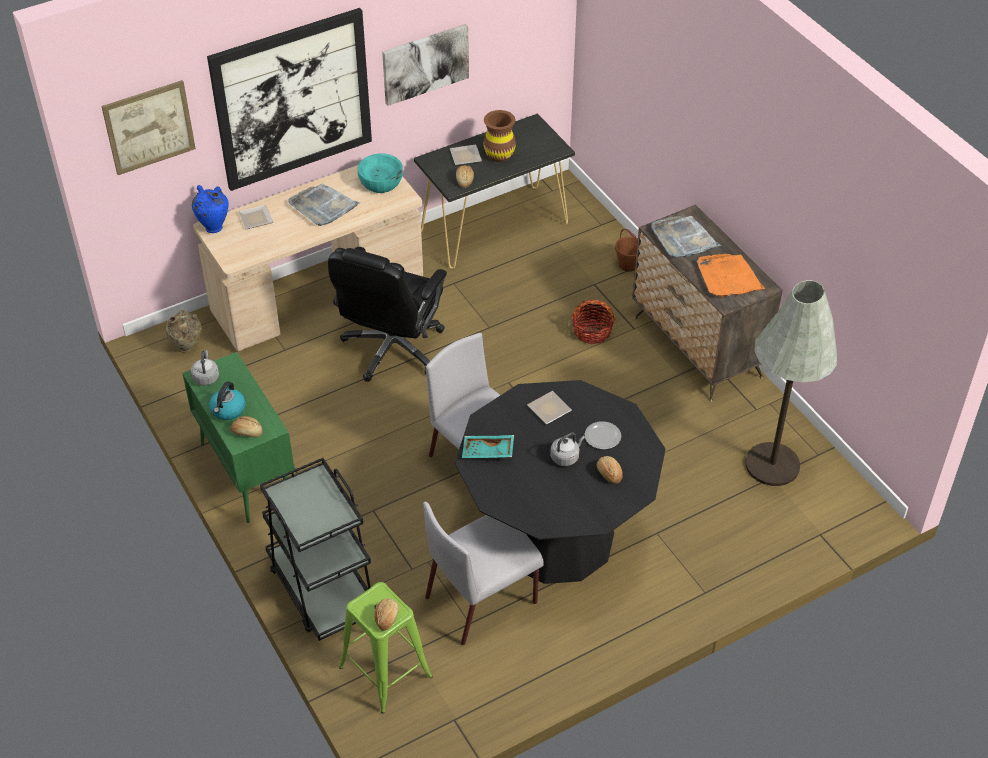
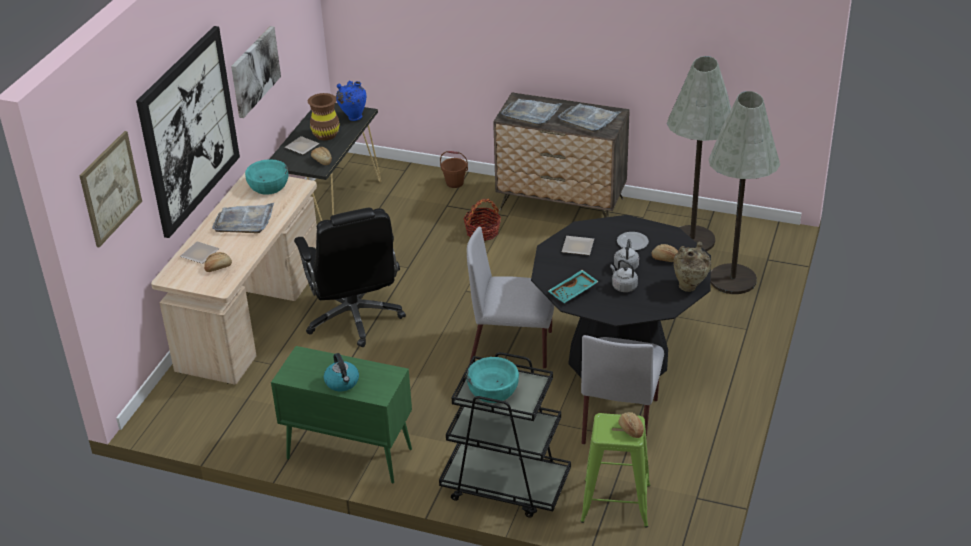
camera: 40 degrees left, 10 degrees down
beige vase [166,310,202,353] -> beige vase moved to [673,242,711,292]
grey kettle [191,350,219,386] -> grey kettle moved to [610,260,638,292]
blue vase [192,185,229,233] -> blue vase moved to [336,81,367,121]
bread [230,416,263,437] -> bread moved to [204,252,232,272]
orange tray [697,254,765,297] -> grey tray [558,104,621,132]
none -> turquoise bowl [466,357,519,403]
none -> grey floor lamp [709,91,780,294]

